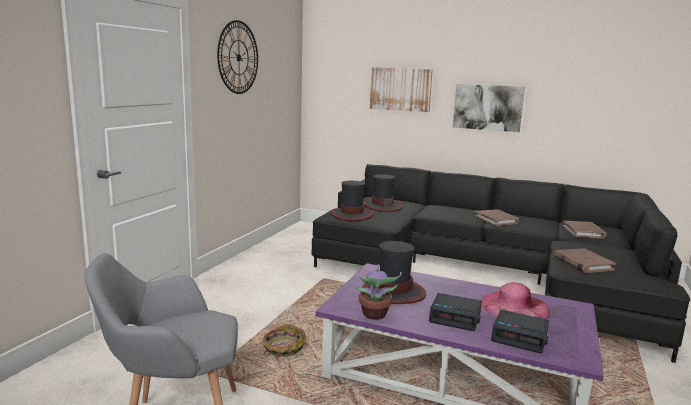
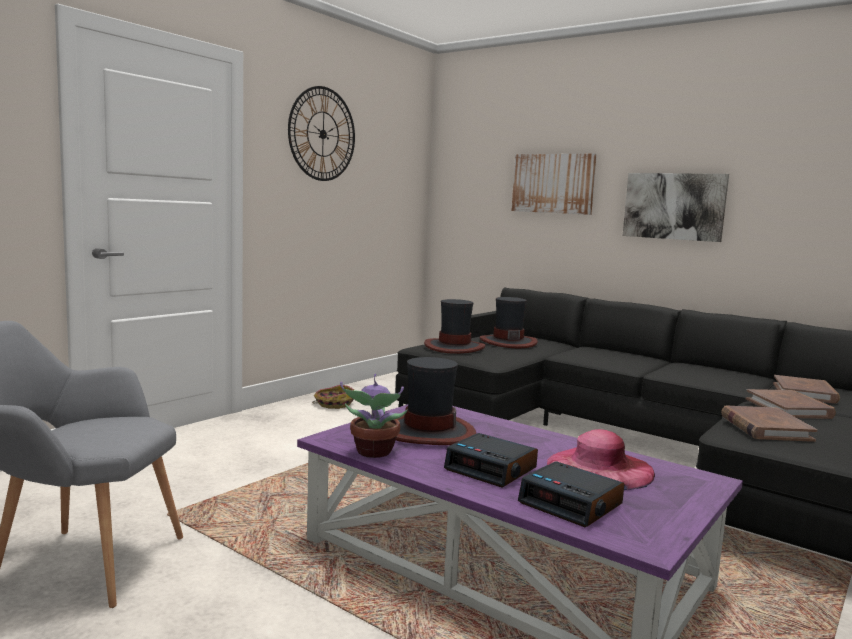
camera: 15 degrees right, 5 degrees down
basket [262,324,306,357] -> basket moved to [312,385,354,409]
brown book [475,209,519,226] -> brown book moved to [746,389,836,419]

